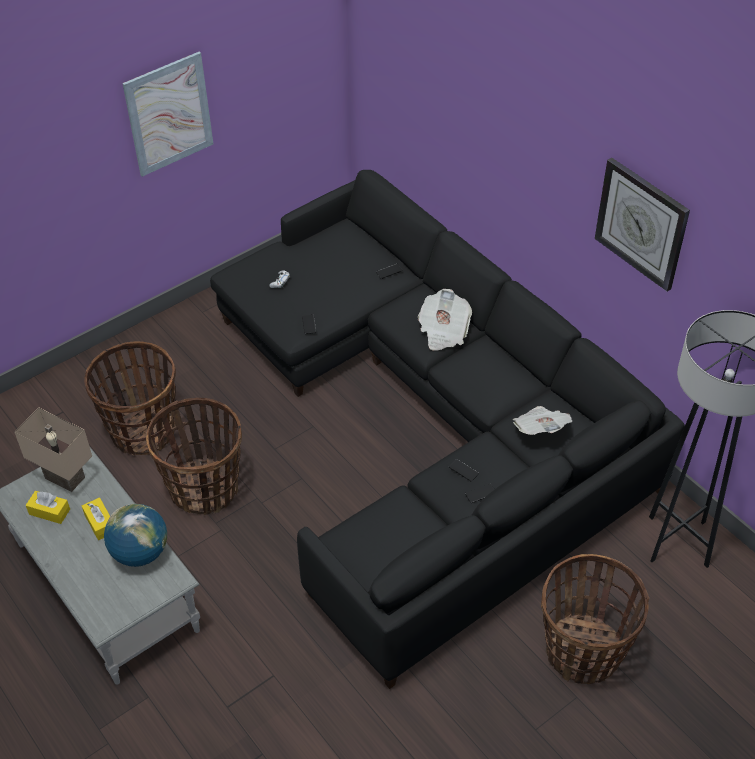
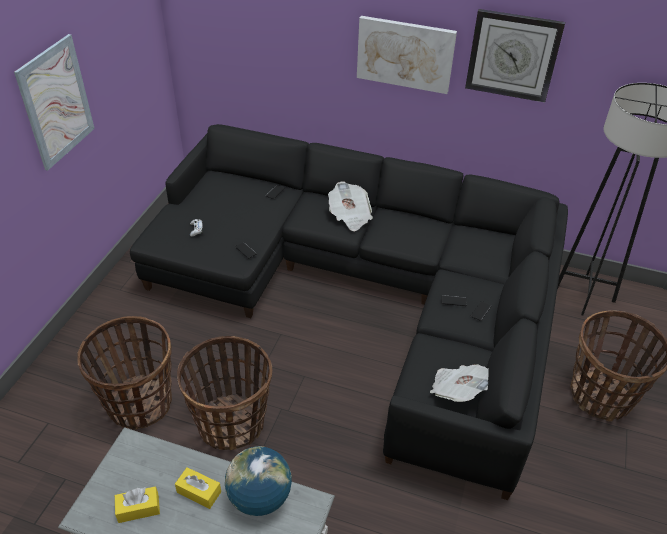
camera: 35 degrees left, 5 degrees down
beige table lamp [14,407,92,492] -> none
newspaper [512,406,572,435] -> newspaper moved to [430,364,489,402]
none -> picture [357,16,457,94]

